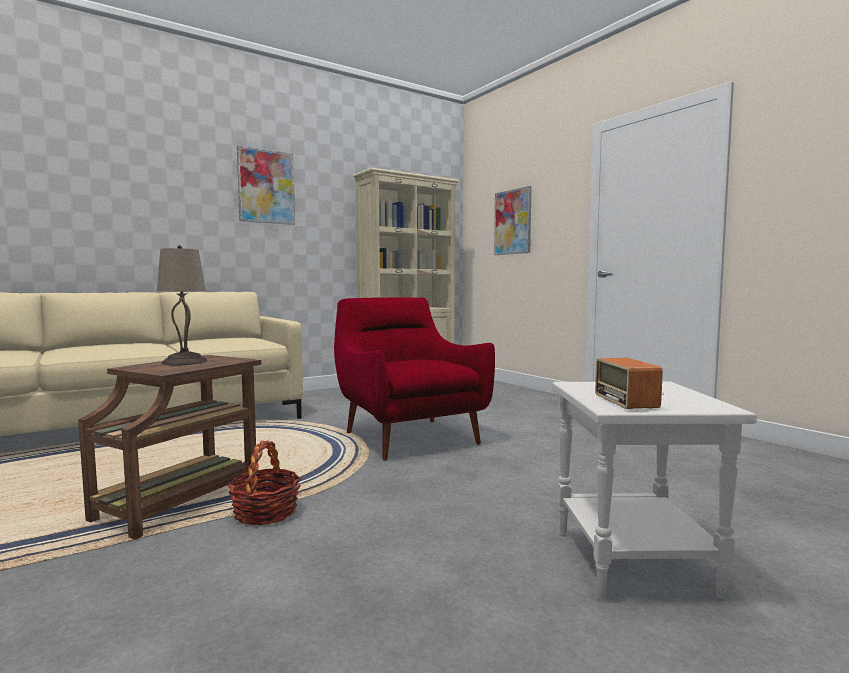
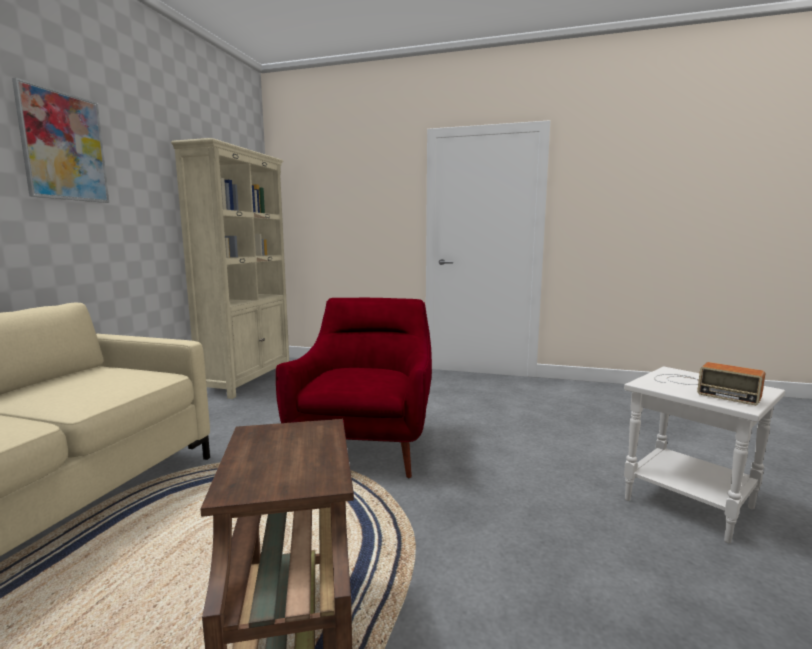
camera: 40 degrees left, 5 degrees up
beige table lamp [157,245,207,365] -> none
basket [227,441,301,525] -> none
red armchair [334,297,495,461] -> red armchair turned 75 degrees clockwise [276,298,432,478]
picture [494,186,532,255] -> none

